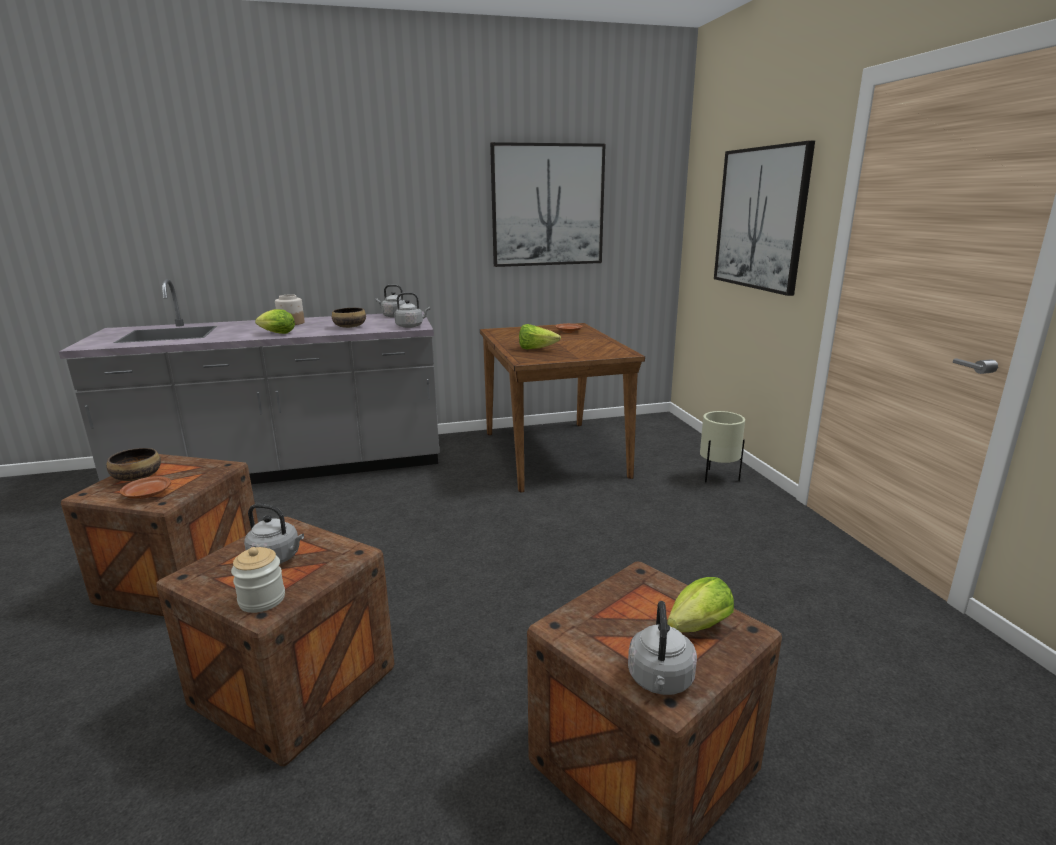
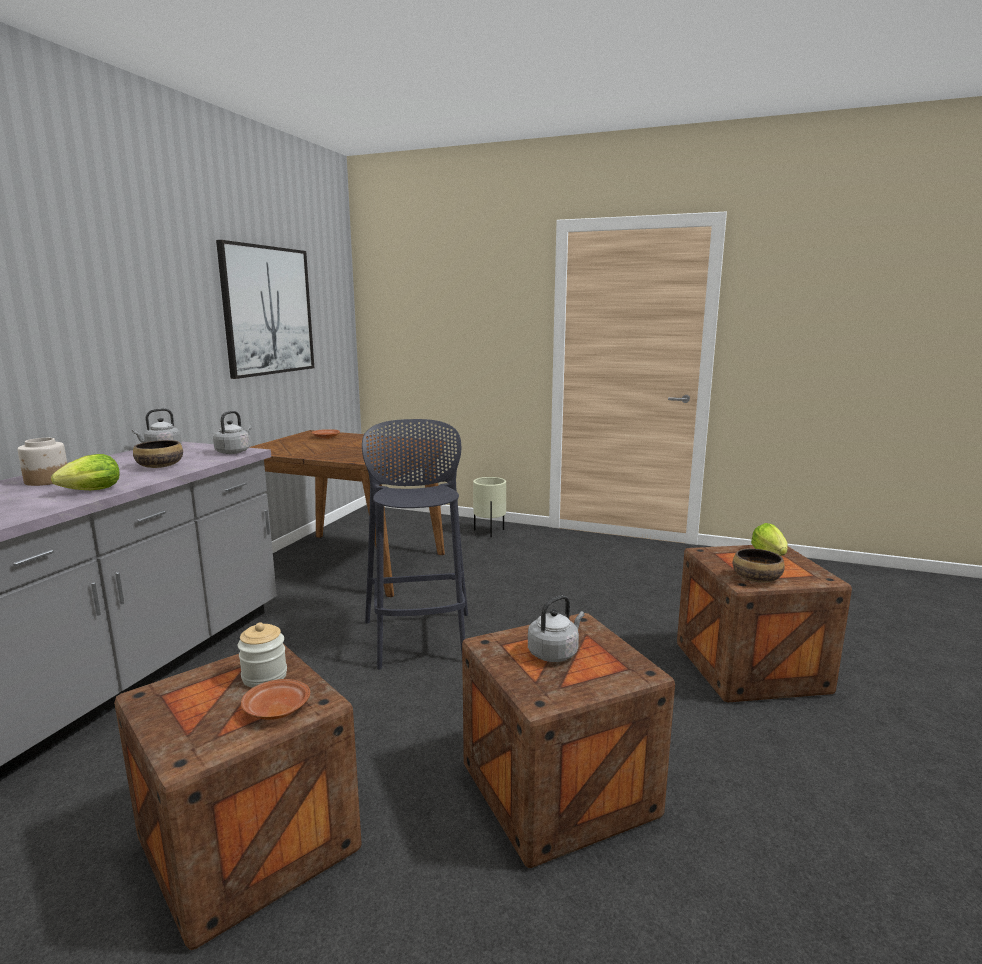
camera: 55 degrees left, 5 degrees down
bowl [106,448,161,481] -> bowl moved to [733,549,785,583]
jar [231,547,285,613] -> jar moved to [238,623,287,688]
lettuce [519,324,561,349] -> none
grey kettle [628,601,697,695] -> none
picture [714,141,815,296] -> none
none -> grey stool [362,419,468,670]

